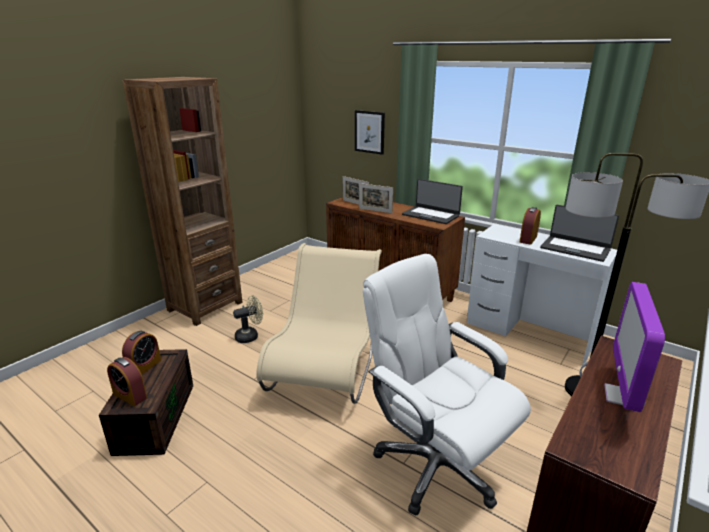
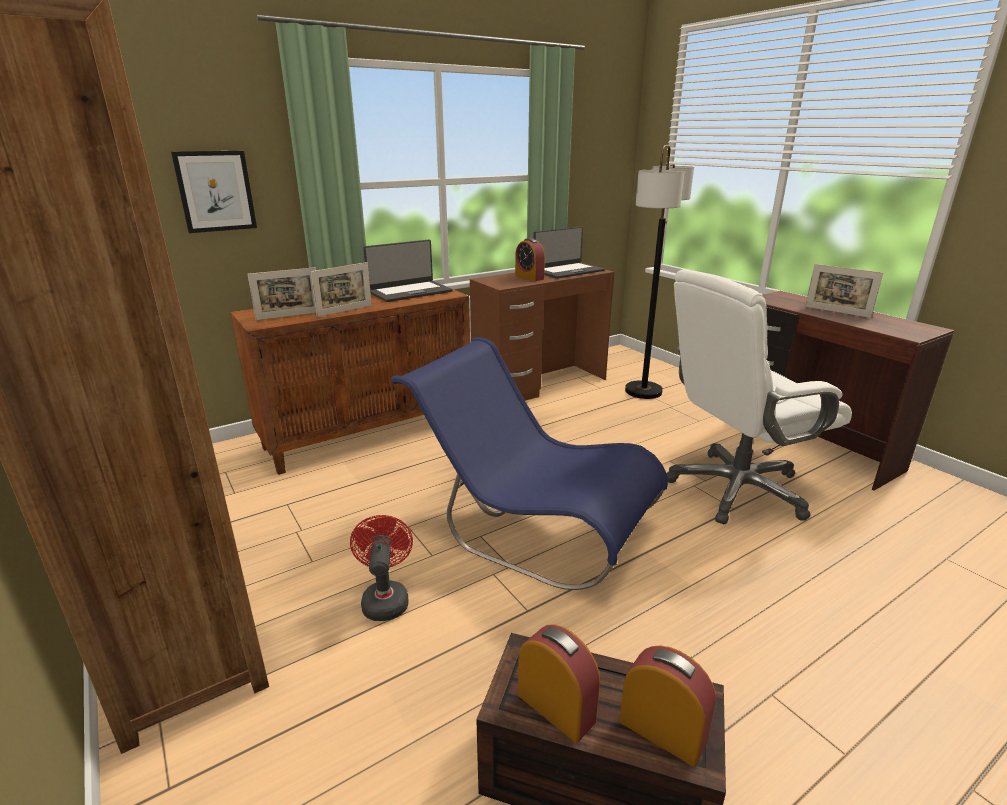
camera: 70 degrees left, 0 degrees up
alarm clock [107,357,147,406] -> alarm clock turned 105 degrees counterclockwise [619,646,716,767]
beige fan [233,295,263,343] -> red fan [350,515,413,621]
beige chair [256,243,382,404] -> blue chair [391,337,668,590]
white desk [467,224,617,364] -> brown desk [470,270,614,401]
monitor [604,282,665,412] -> picture frame [805,264,883,318]

